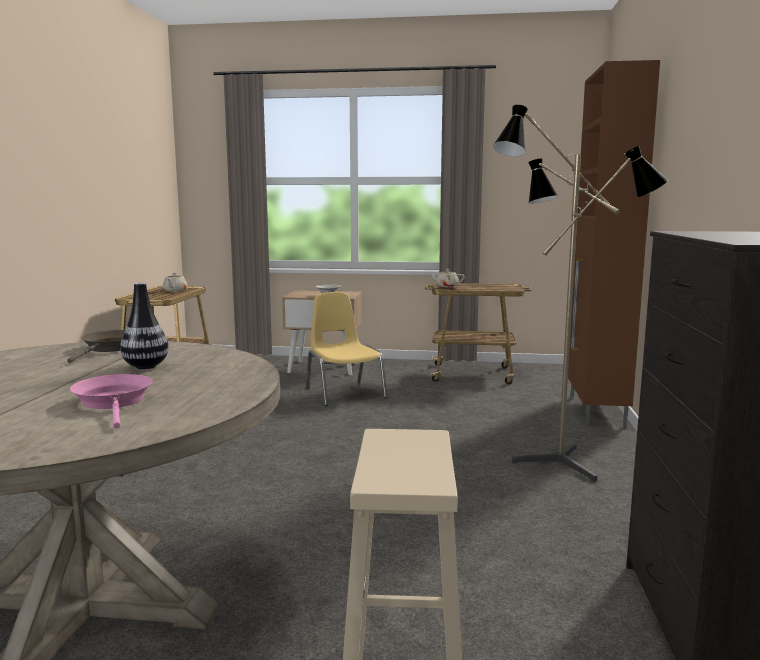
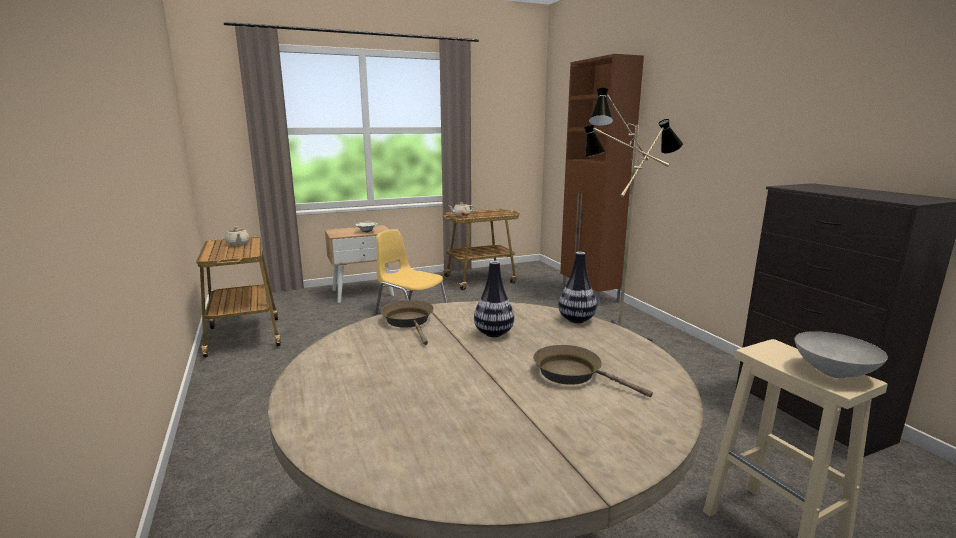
camera: 30 degrees left, 5 degrees up
pink frying pan [70,374,152,429] -> brown frying pan [533,345,653,397]
none -> vase [558,252,597,323]
none -> grey bowl [794,331,888,378]

